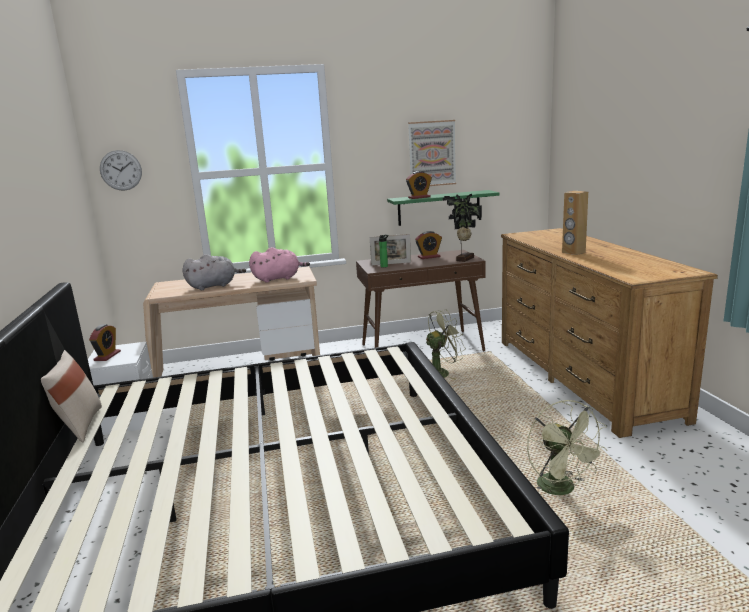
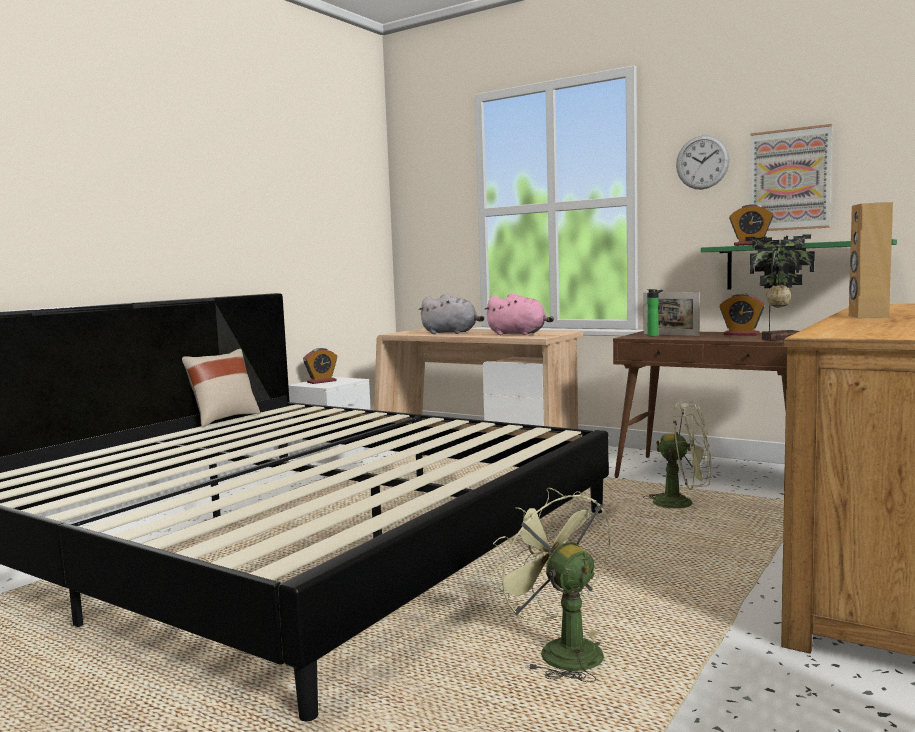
camera: 45 degrees right, 10 degrees down
wall clock [100,150,142,191] -> wall clock moved to [676,135,730,190]
green fan [527,400,608,496] -> green fan turned 120 degrees clockwise [491,488,611,682]

